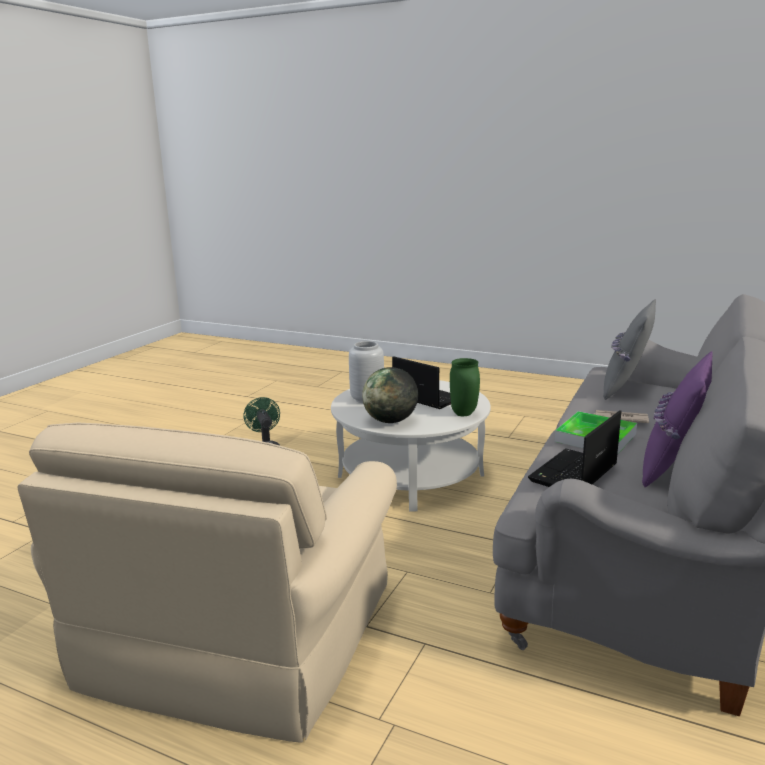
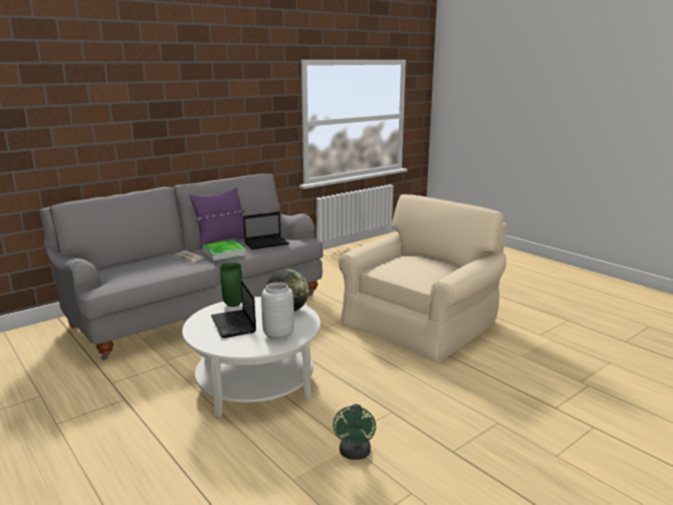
camera: 155 degrees left, 0 degrees up
grey pillow [603,299,656,400] -> none

